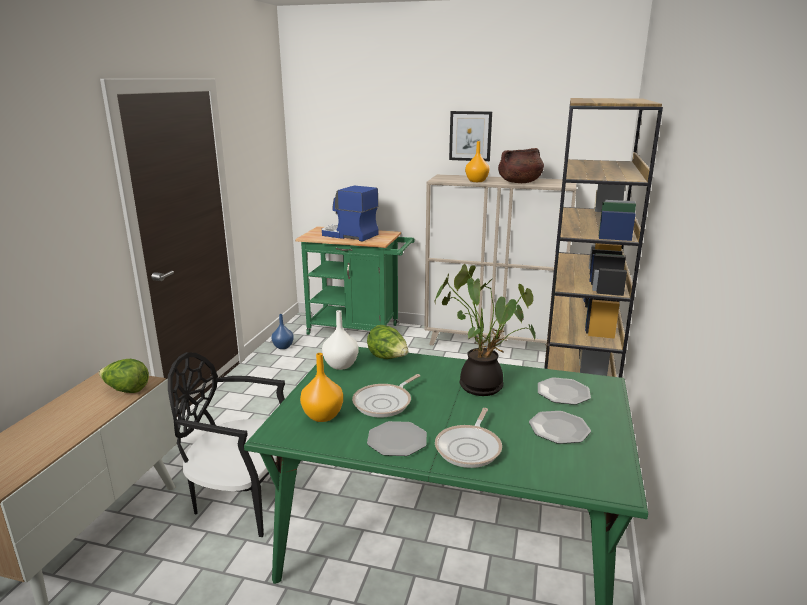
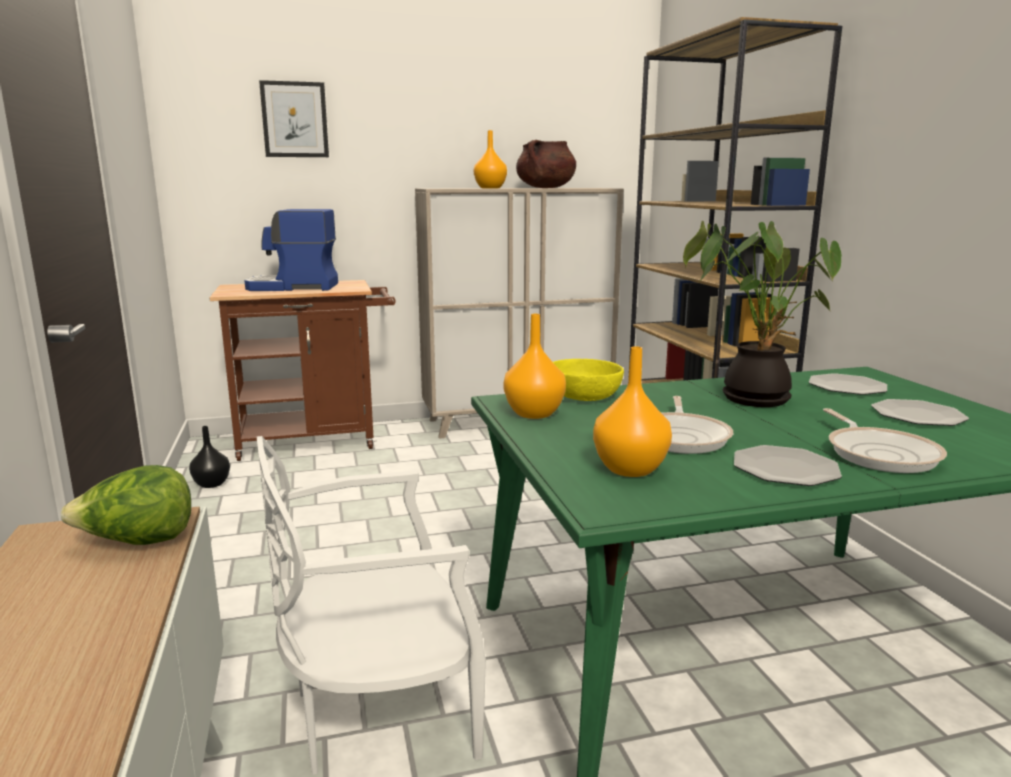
camera: 30 degrees left, 5 degrees down
black chair [168,352,297,537] -> white chair [257,436,486,775]
blue vase [271,314,294,349] -> black vase [189,426,230,488]
green cart [295,226,415,335] -> brown cart [209,280,395,461]
white vase [322,310,359,370] -> orange vase [503,314,566,419]
lettuce [367,325,409,359] -> yellow bowl [553,359,624,401]
picture [449,111,492,161] -> picture moved to [259,80,329,157]

